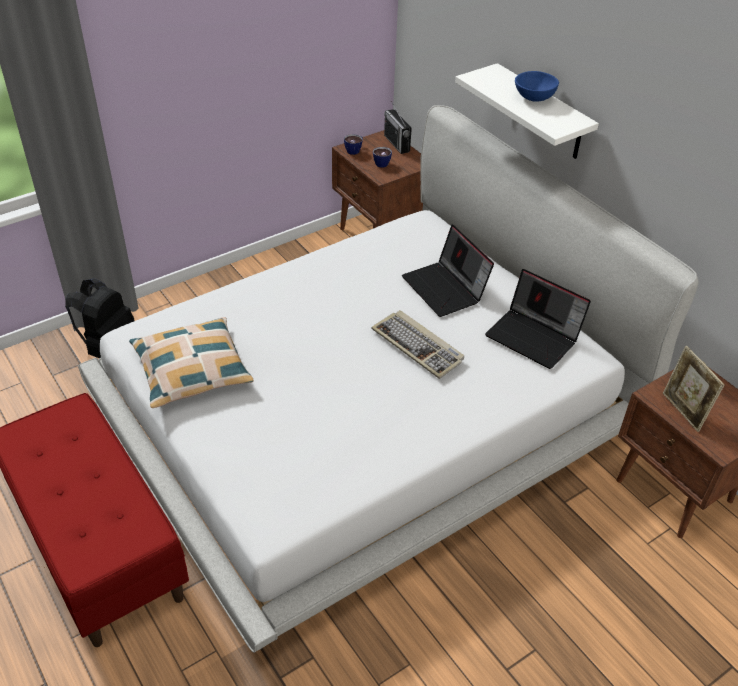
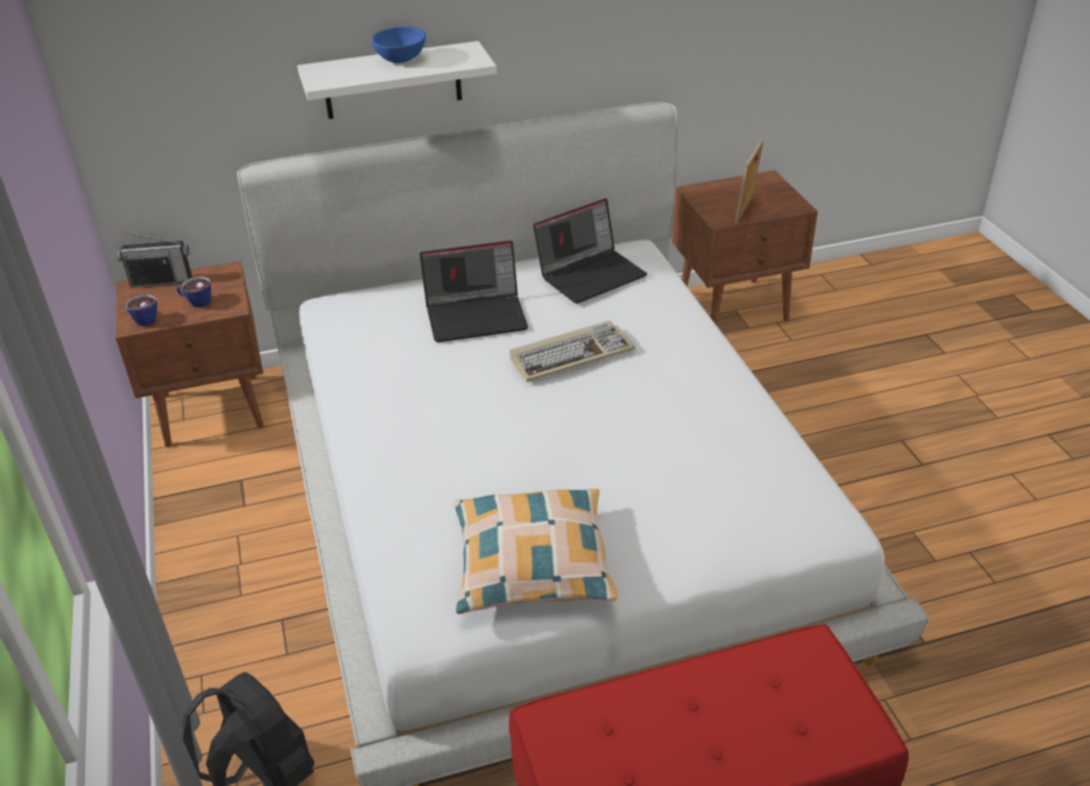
camera: 70 degrees left, 5 degrees down
picture frame [663,346,725,432] -> picture frame turned 120 degrees clockwise [734,140,763,224]

